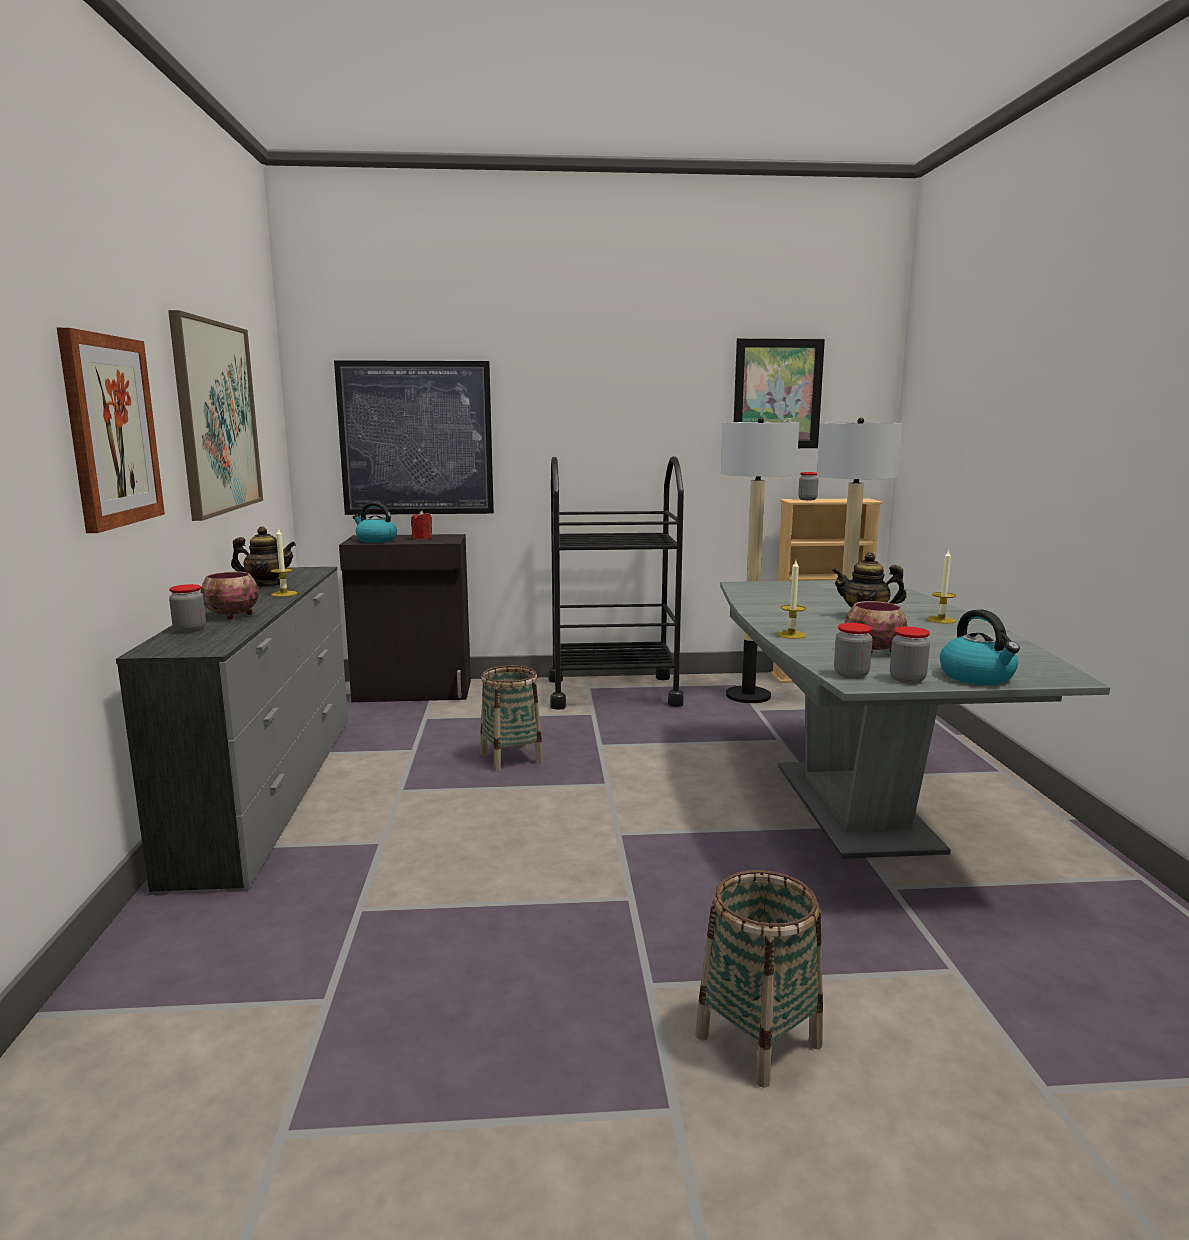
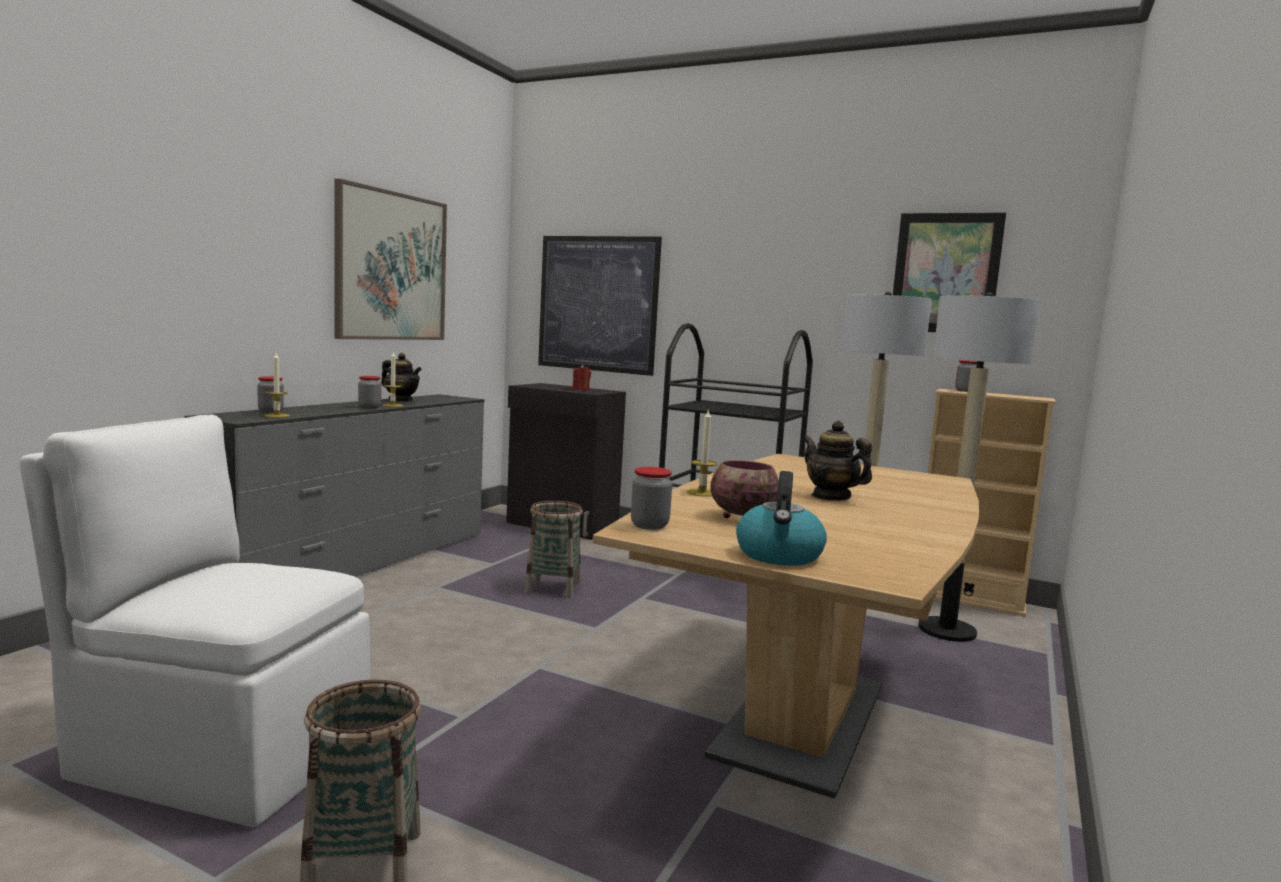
camera: 30 degrees right, 5 degrees down
picture [57,328,165,533] -> none
bowl [200,572,259,619] -> none
kettle [353,502,397,543] -> none
grey dining table [720,580,1110,859] -> brown dining table [593,454,980,799]
jar [890,627,930,684] -> jar moved to [358,376,381,409]
candle [927,549,956,624] -> candle moved to [264,353,290,418]
none -> white chair [20,415,370,827]

